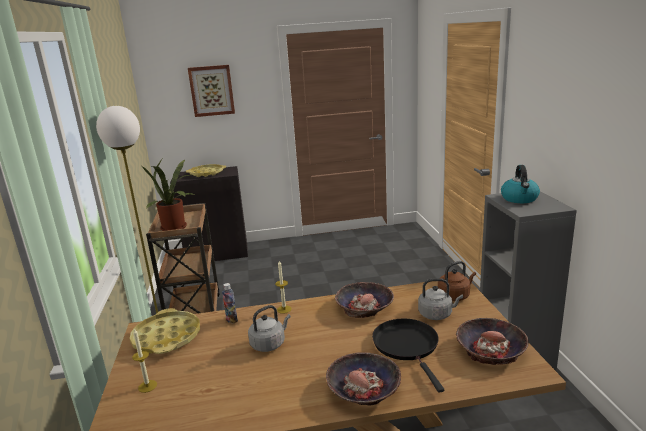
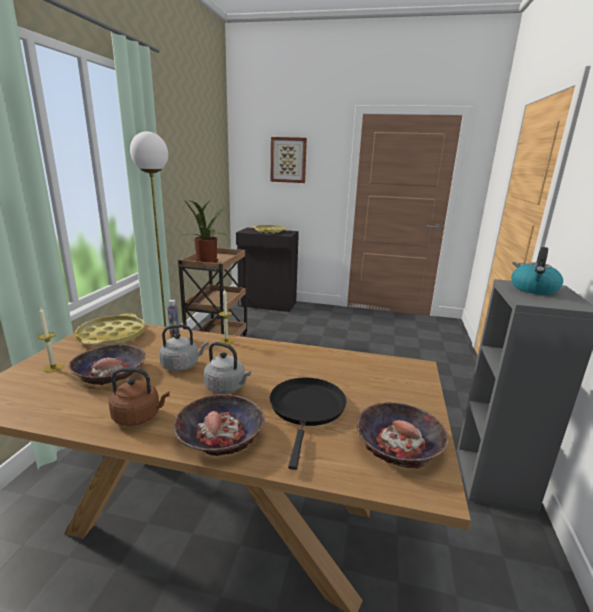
camera: 20 degrees right, 0 degrees up
bowl [335,282,394,318] -> bowl moved to [68,344,146,385]
grey kettle [418,278,463,320] -> grey kettle moved to [204,342,251,394]
brown kettle [438,261,476,301] -> brown kettle moved to [109,368,170,426]

